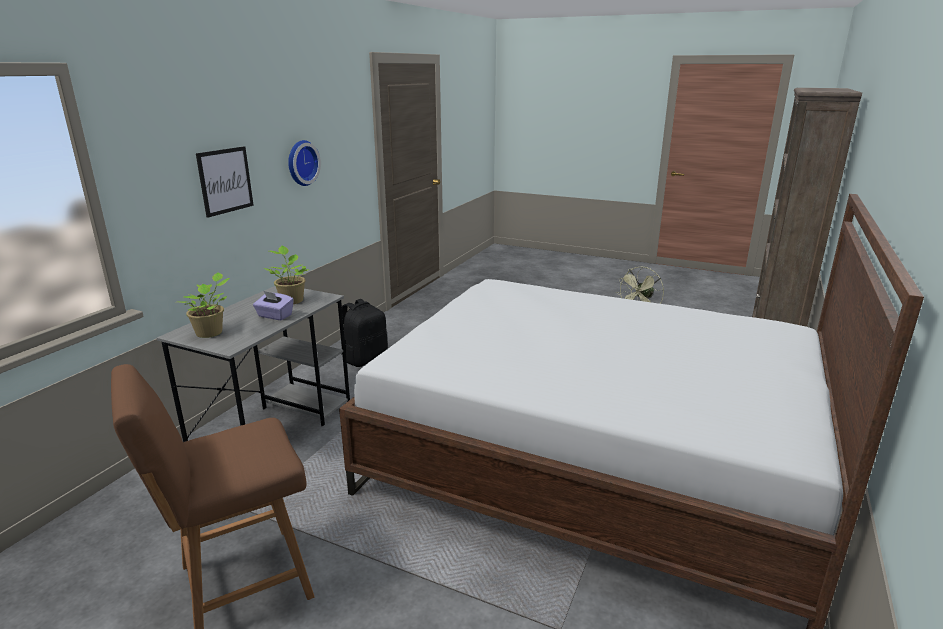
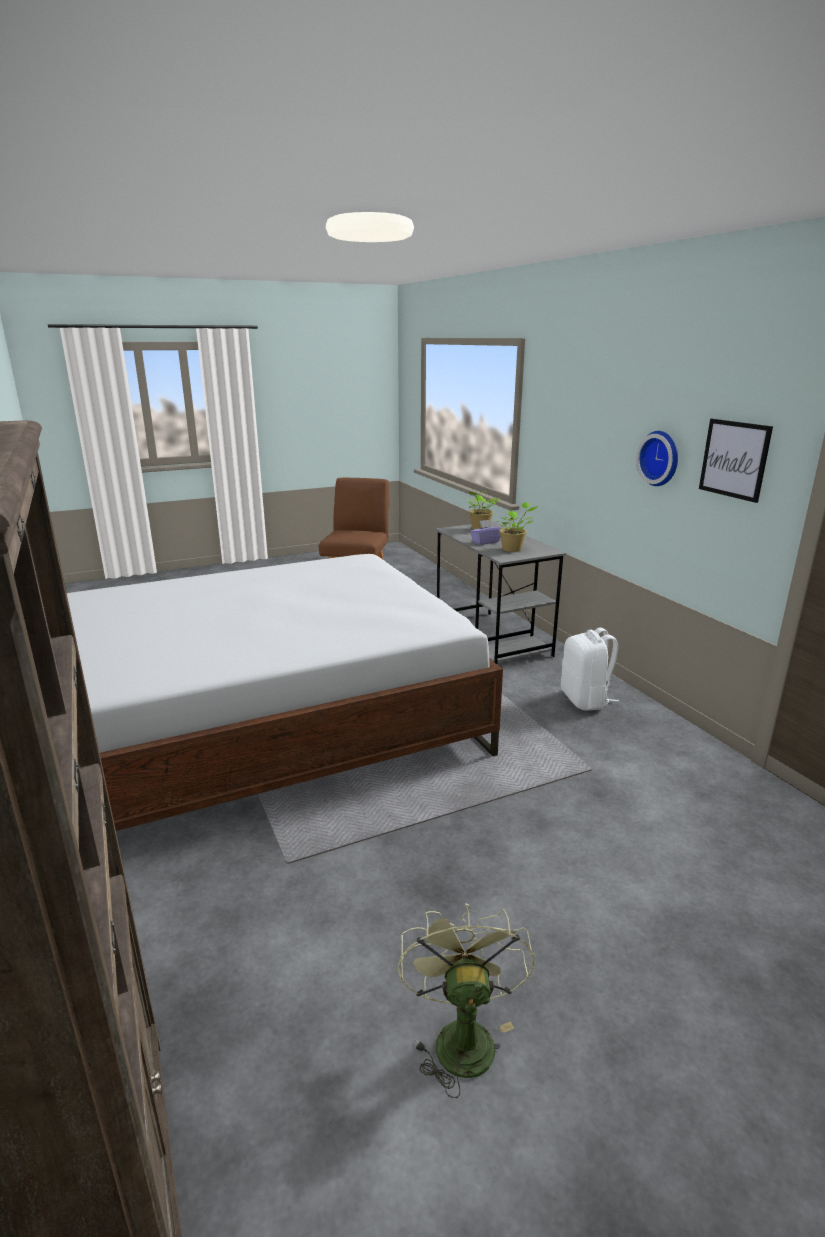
camera: 130 degrees right, 0 degrees up
picture [196,146,254,218] -> picture moved to [699,419,773,503]
black backpack [342,299,388,367] -> white backpack [561,628,619,711]

